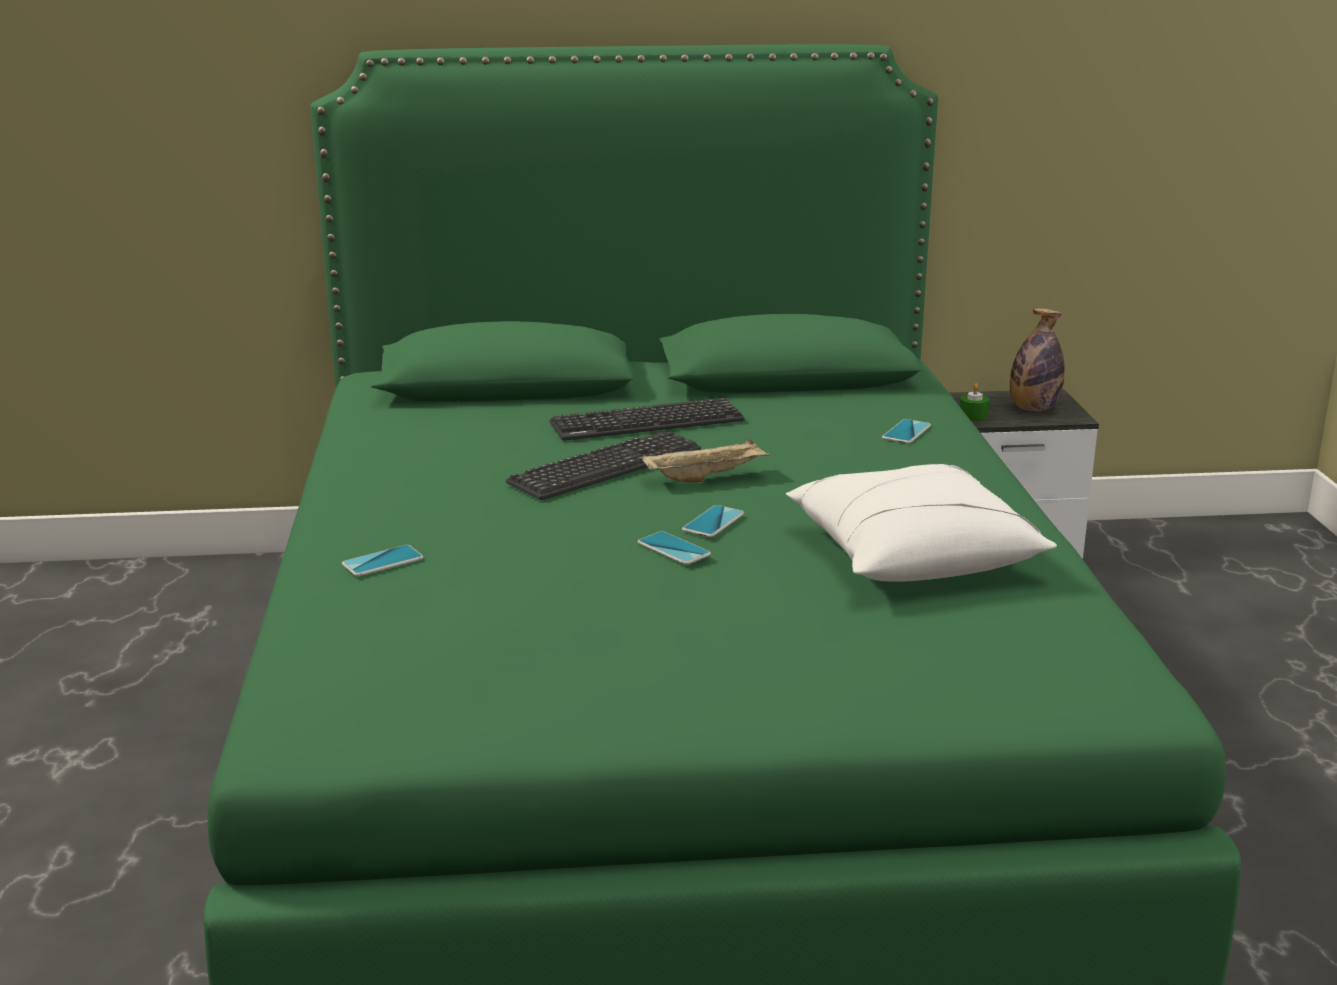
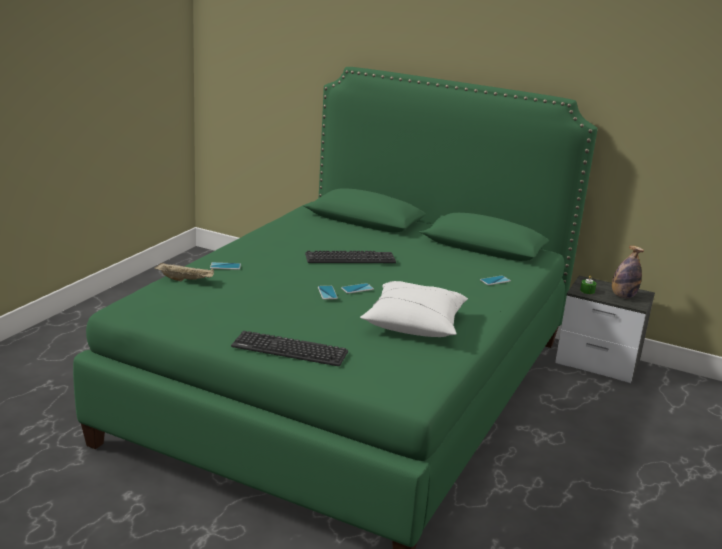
camera: 30 degrees right, 0 degrees up
keyboard [549,398,745,441] -> keyboard moved to [231,331,348,366]
beige tray [642,438,771,482] -> beige tray moved to [155,262,214,281]

